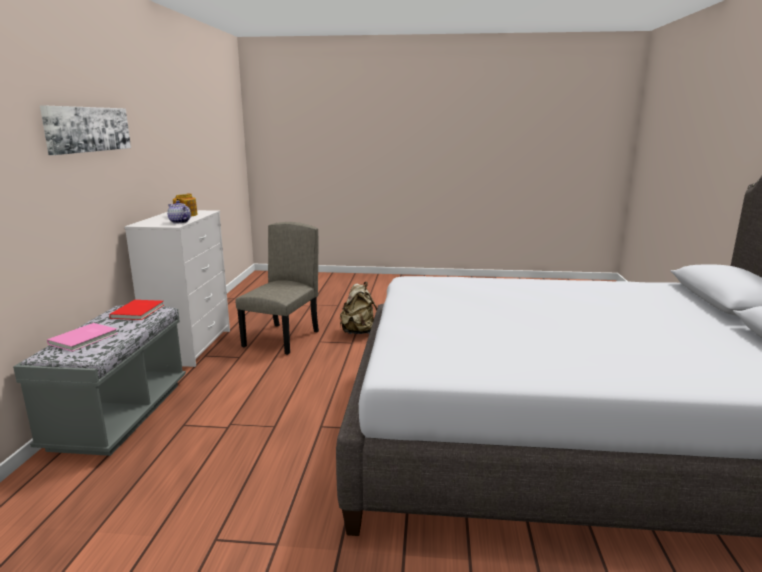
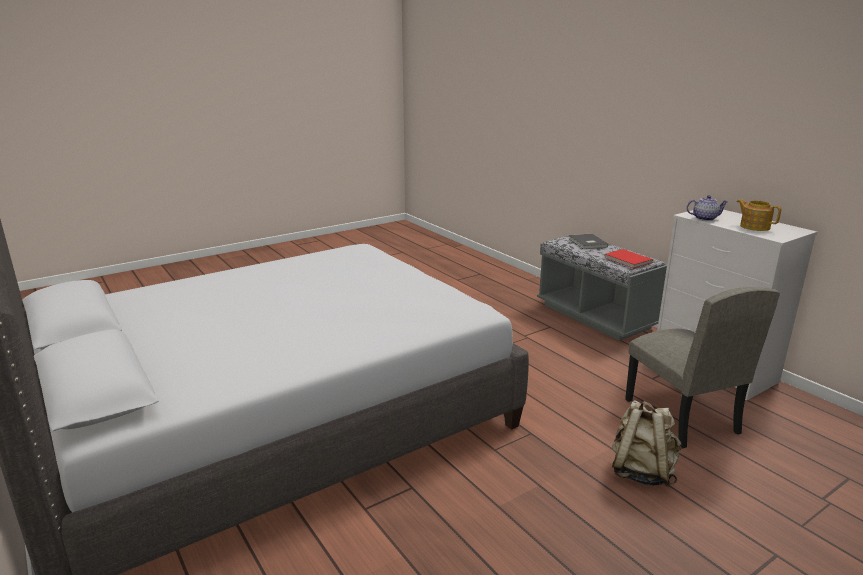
camera: 140 degrees right, 5 degrees up
picture [40,106,131,155] -> none
pink book [47,323,118,352] -> grey book [569,234,608,249]

